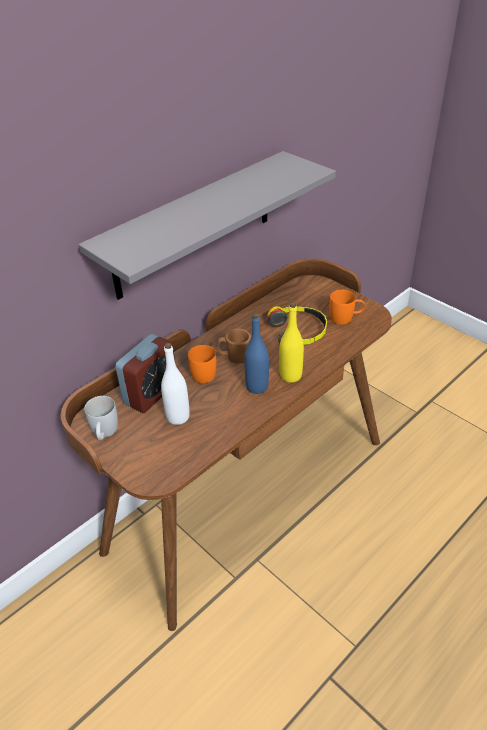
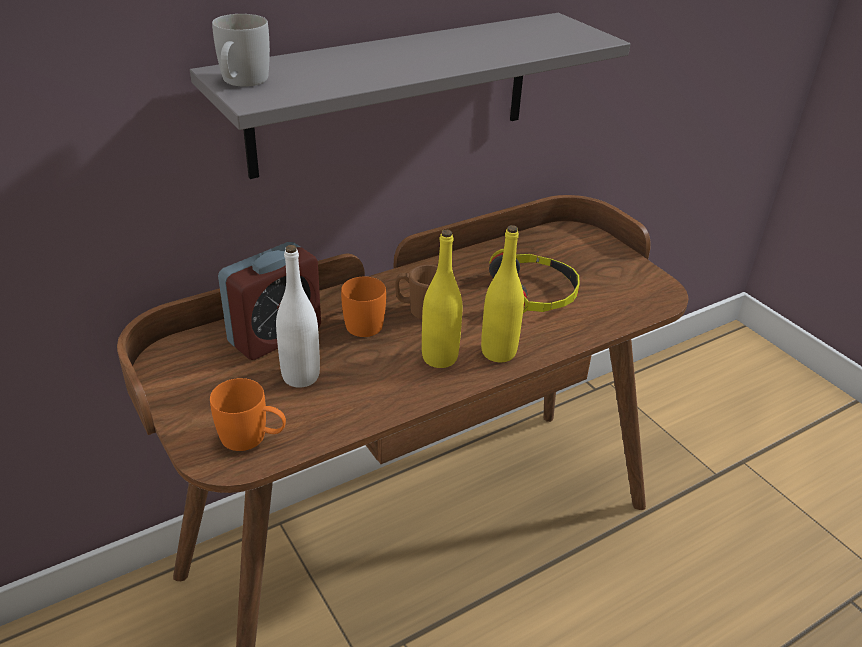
camera: 10 degrees right, 5 degrees down
white mug [84,396,118,440] -> white mug moved to [212,14,270,87]
blue bottle [244,313,269,394] -> yellow bottle [422,230,462,368]
orange mug [329,290,365,325] -> orange mug moved to [210,378,286,451]

